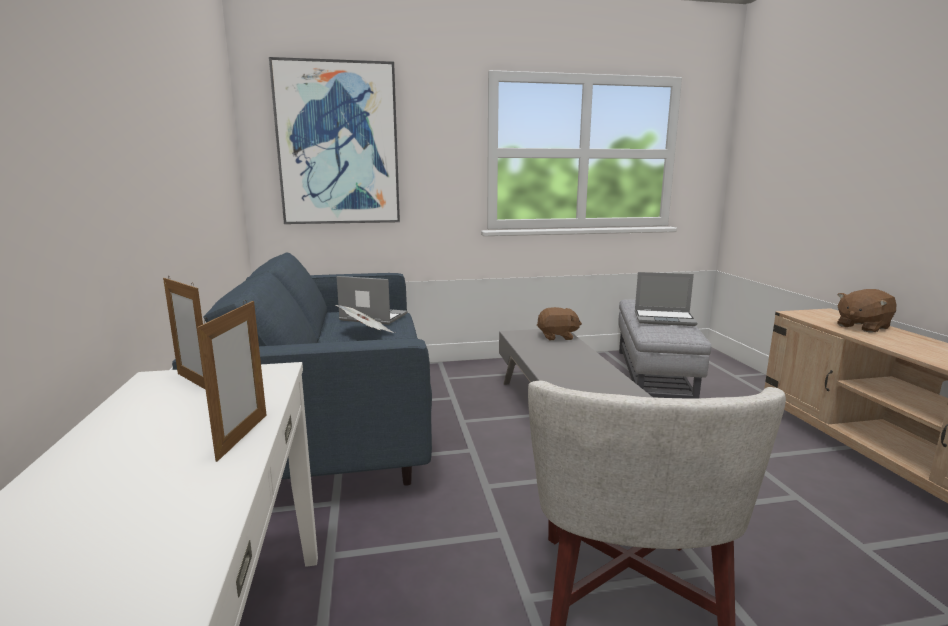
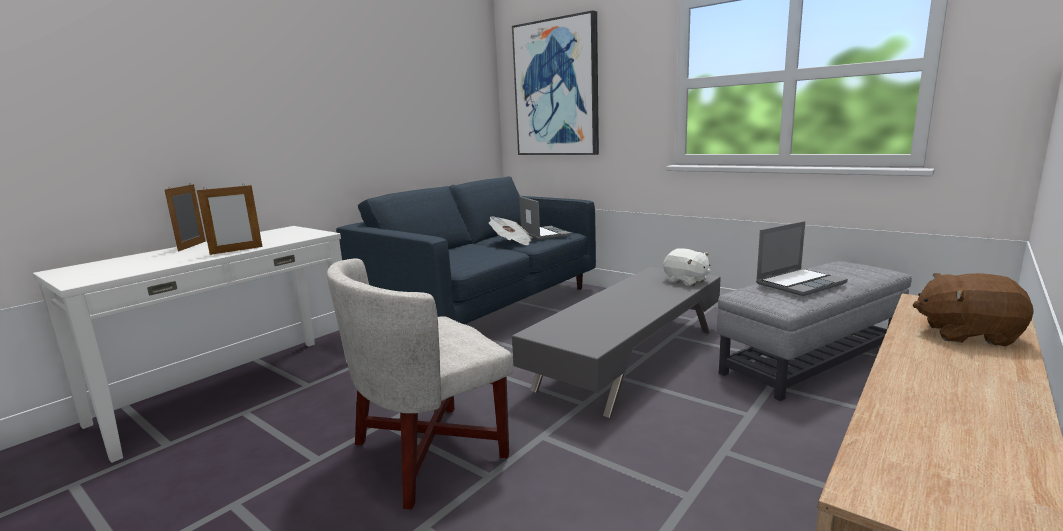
camera: 50 degrees right, 0 degrees up
picture frame [163,276,206,390] -> picture frame moved to [165,184,206,252]
brown plush toy [537,307,582,340] -> white plush toy [663,249,711,286]
laptop [635,272,697,326] -> laptop turned 90 degrees counterclockwise [756,221,848,296]

